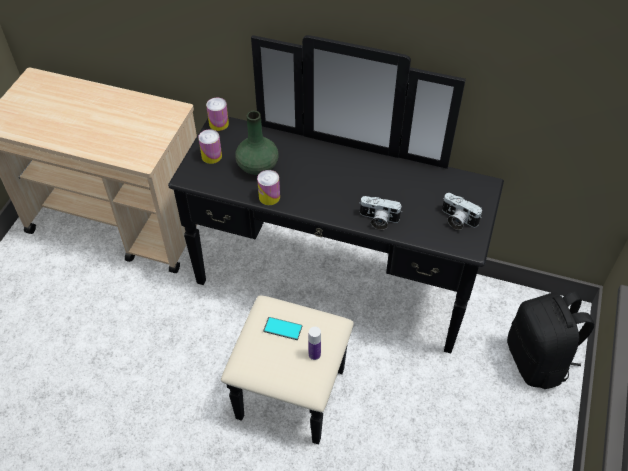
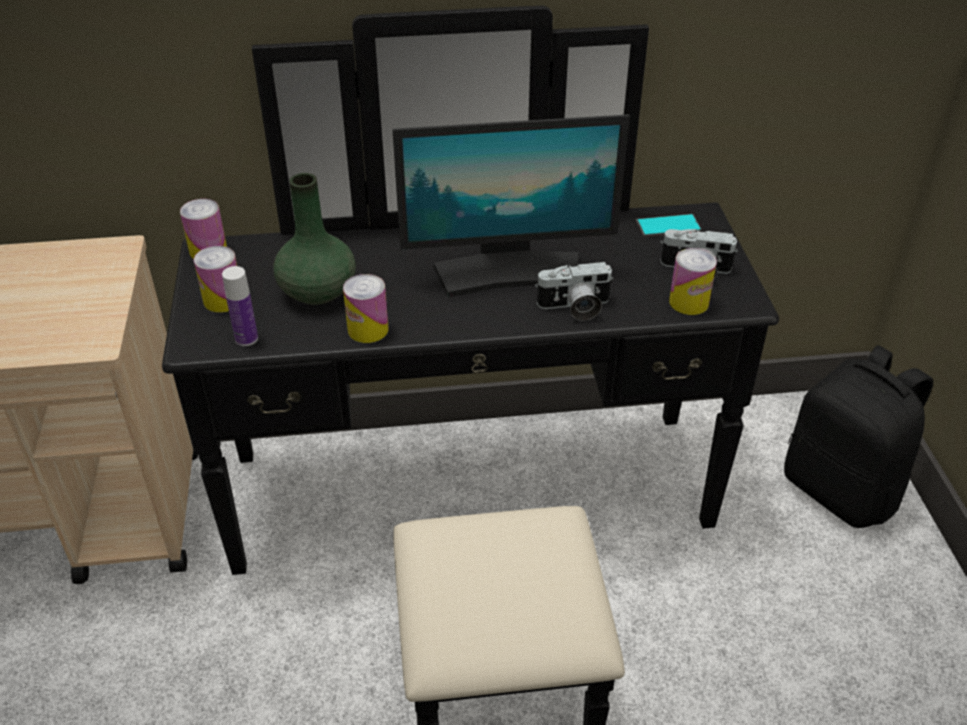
camera: 25 degrees left, 10 degrees down
phone [263,317,302,340] -> phone moved to [636,214,702,238]
bottle [308,327,321,360] -> bottle moved to [222,266,258,346]
none -> monitor [392,114,630,297]
none -> can [669,248,717,315]

